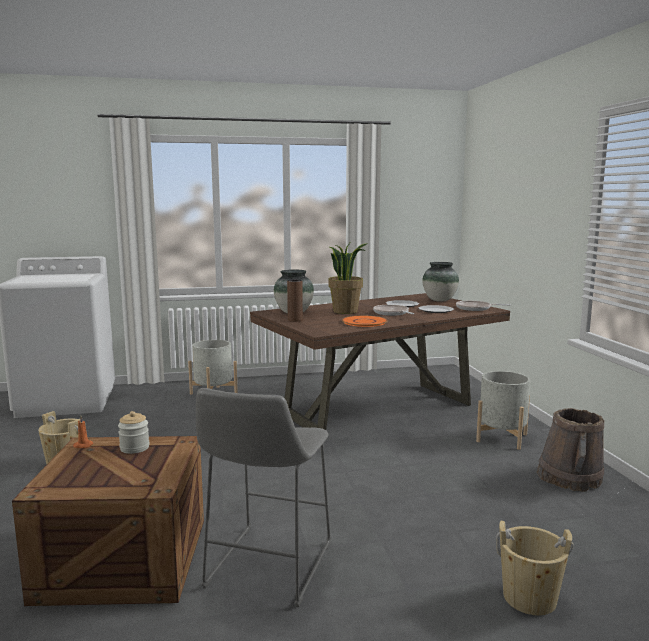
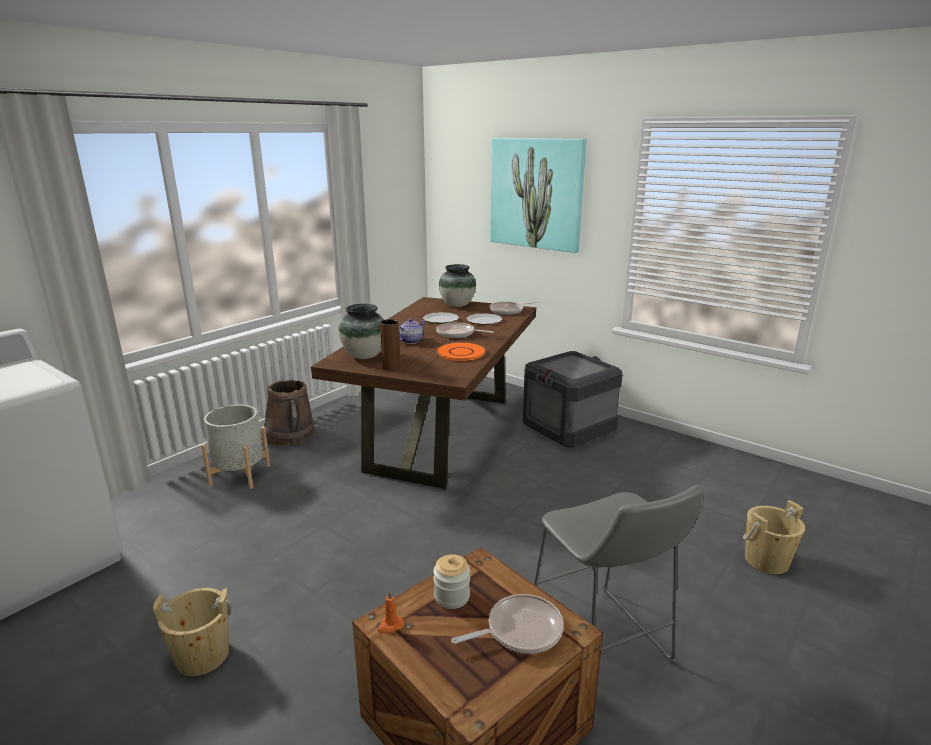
camera: 40 degrees left, 10 degrees up
potted plant [328,243,368,314] -> teapot [399,319,426,344]
grey planter [476,371,531,450] -> crate [523,351,623,448]
brown bucket [537,408,604,492] -> brown bucket moved to [264,380,314,446]
none -> frying pan [451,594,564,654]
none -> picture [490,138,587,253]

